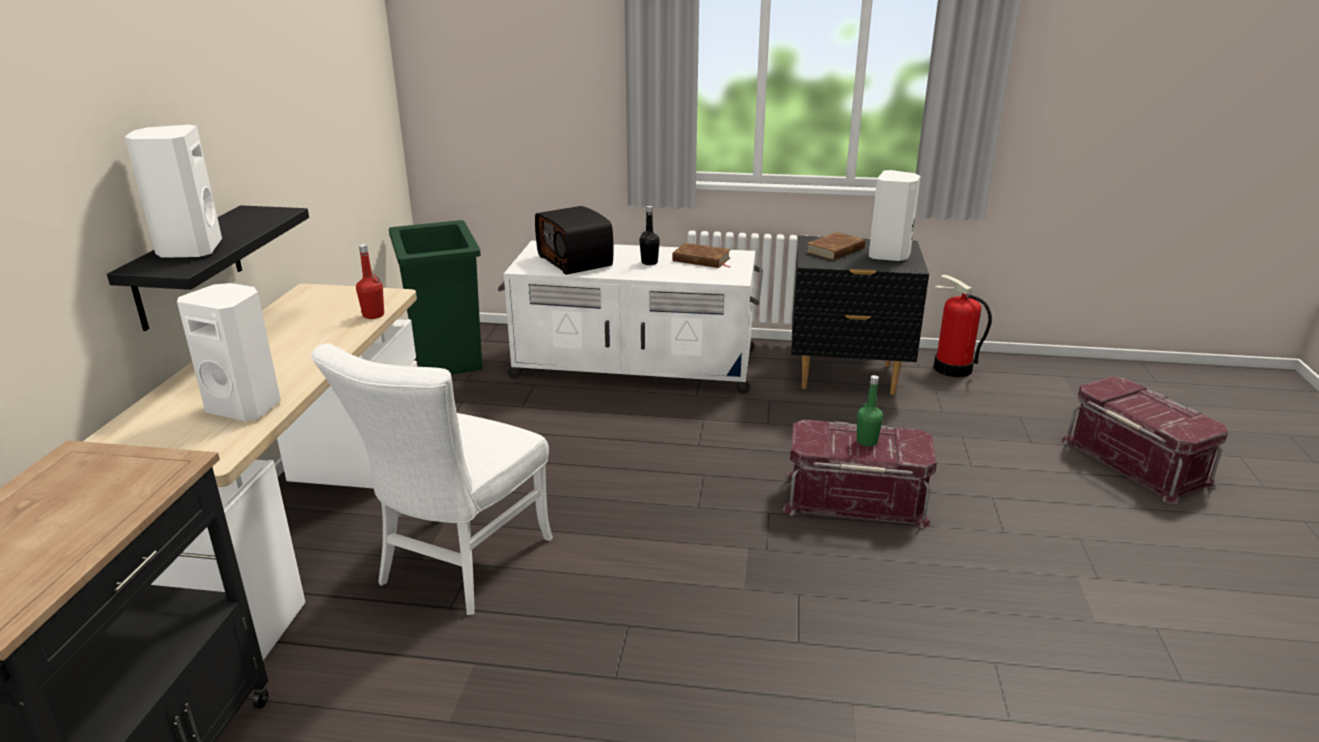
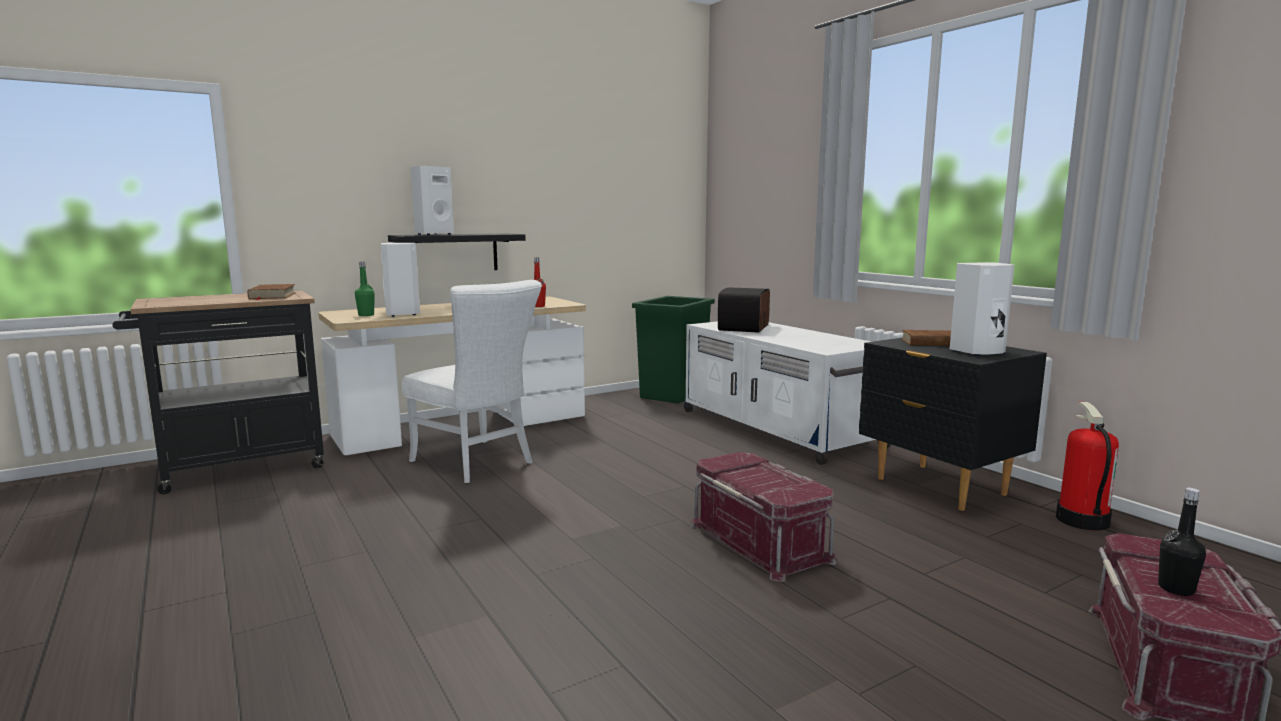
camera: 50 degrees right, 15 degrees down
white chair [311,343,553,615] -> white chair turned 120 degrees counterclockwise [402,280,542,483]
black bottle [639,206,660,265] -> black bottle moved to [1158,488,1206,596]
brown book [672,243,731,268] -> brown book moved to [247,284,296,300]
green bottle [857,375,883,446] -> green bottle moved to [355,262,374,316]

